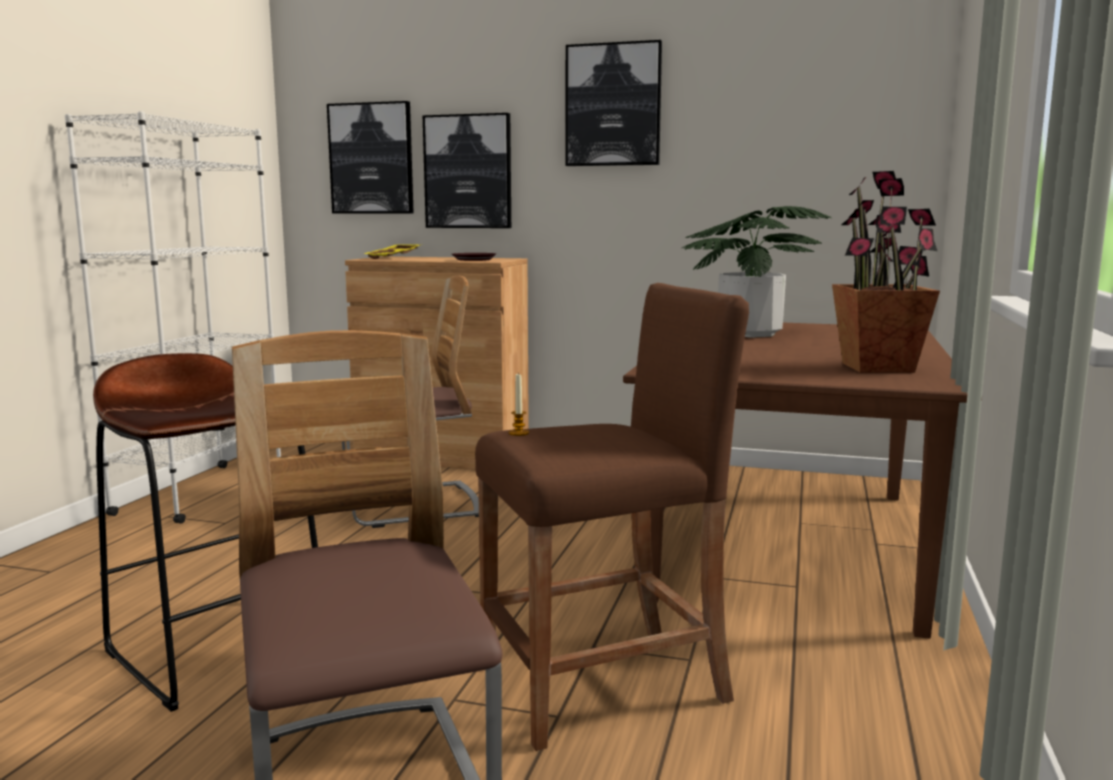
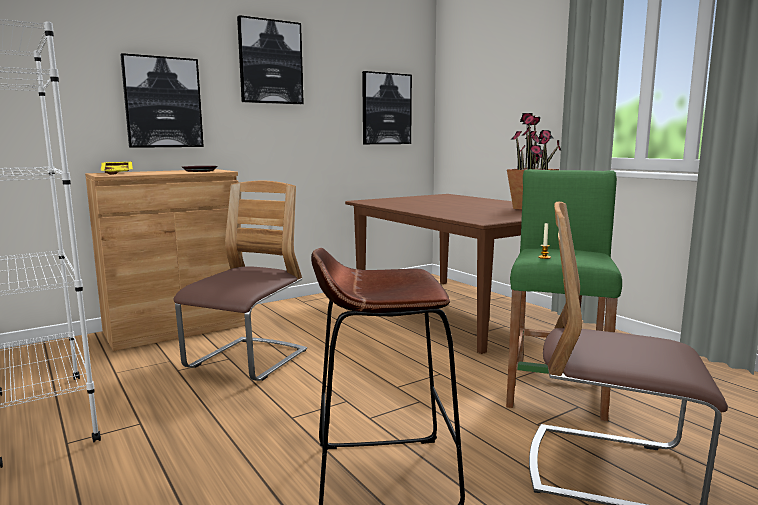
camera: 50 degrees left, 0 degrees up
picture [327,101,414,213] -> picture moved to [362,71,412,144]
brown stool [475,283,749,751] -> green stool [506,169,622,421]
potted plant [682,206,832,338] -> none

